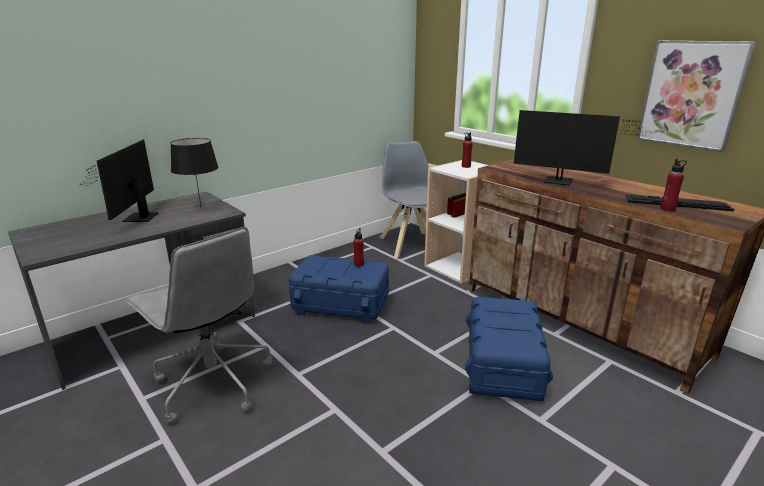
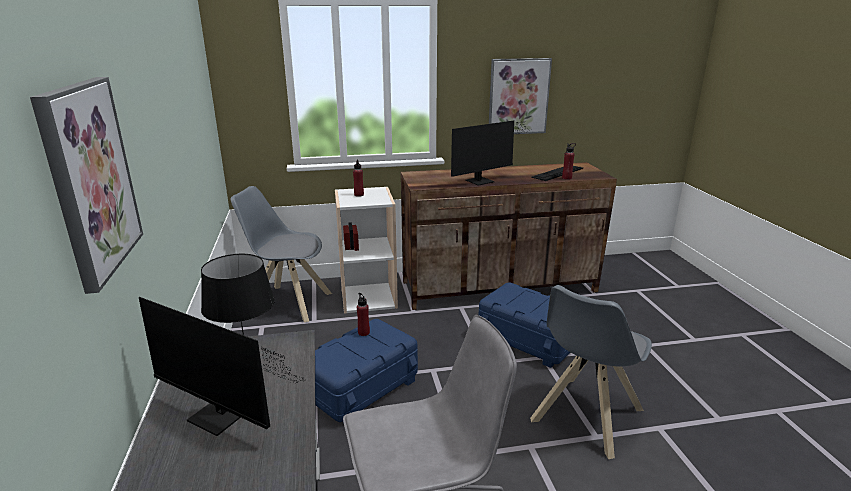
camera: 60 degrees left, 0 degrees up
none -> picture [30,77,143,294]
none -> grey chair [530,285,652,459]

